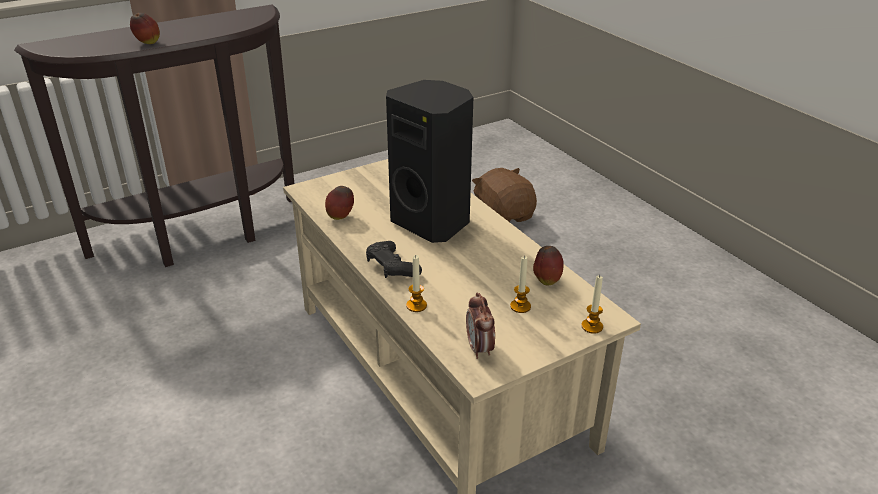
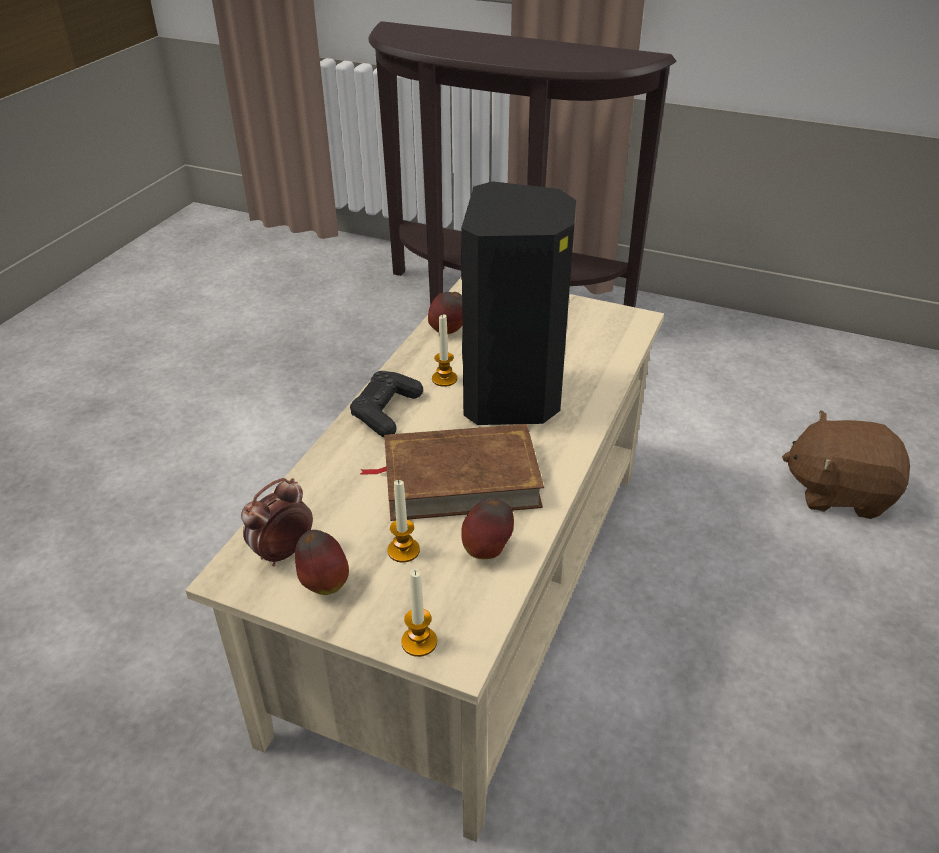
camera: 55 degrees right, 5 degrees up
apple [130,13,160,44] -> apple moved to [295,530,349,595]
candle [406,255,427,312] -> candle moved to [432,314,457,387]
brown plush toy [472,168,537,222] -> brown plush toy turned 105 degrees counterclockwise [782,410,910,519]
none -> brown book [360,424,544,521]

